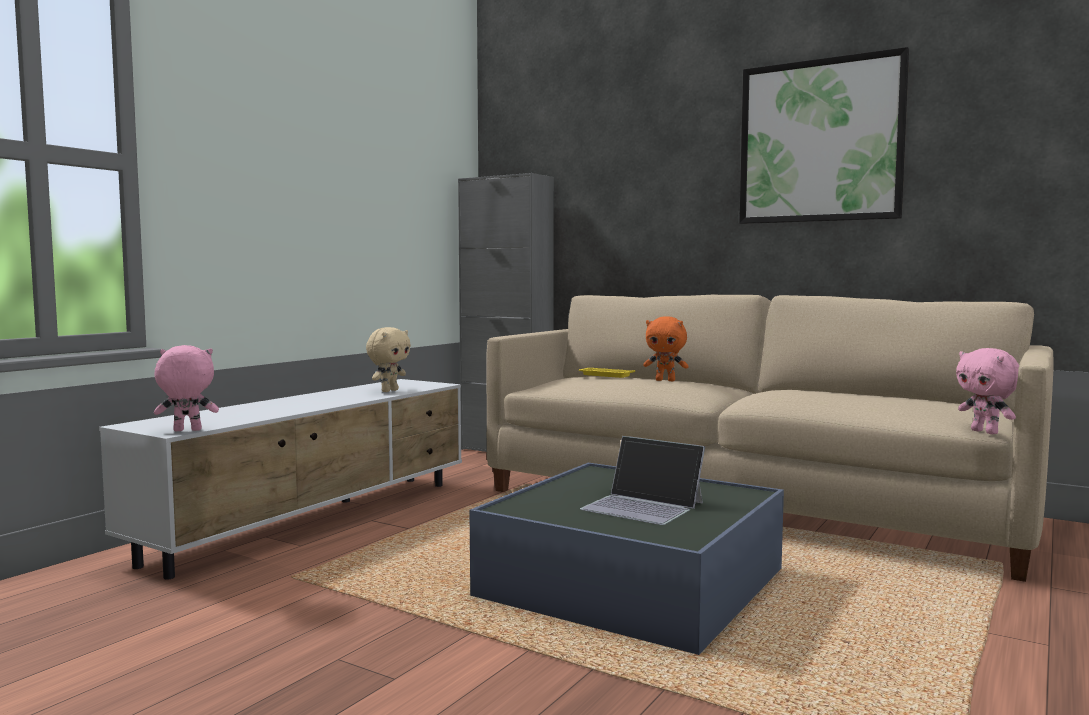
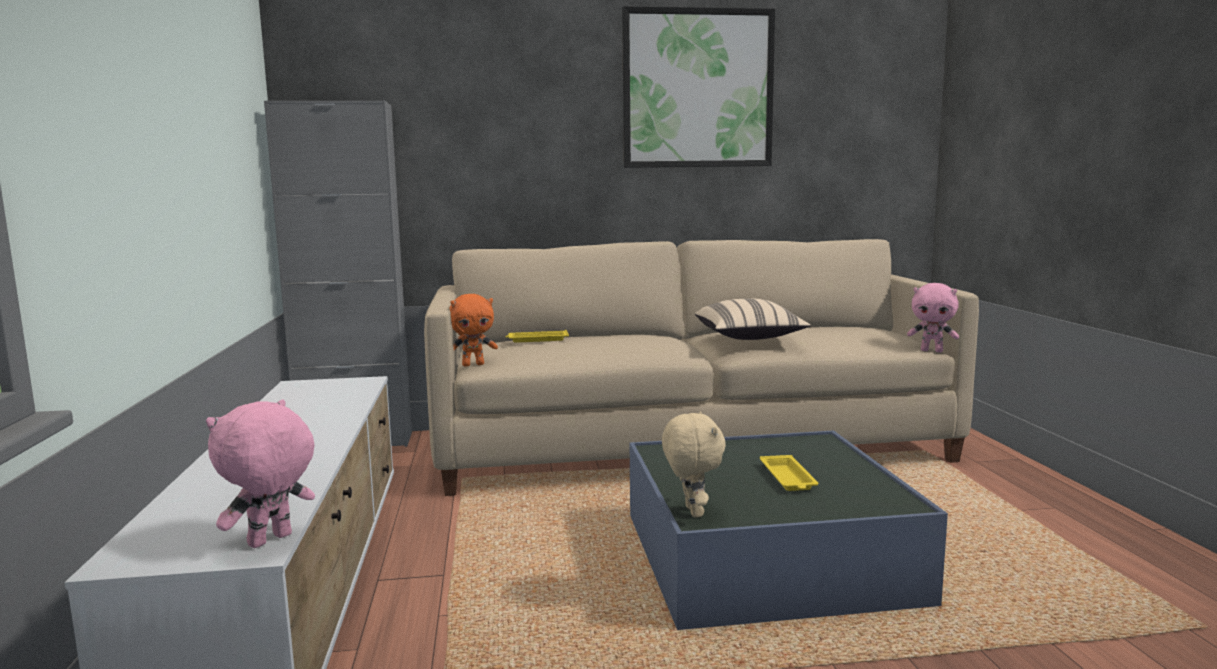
camera: 40 degrees left, 5 degrees up
beige plush toy [366,327,411,392] -> beige plush toy moved to [662,412,726,518]
laptop [580,436,705,525] -> yellow tray [760,455,818,491]
orange plush toy [643,316,689,381] -> orange plush toy moved to [450,294,498,367]
none -> beige pillow [695,298,811,340]

